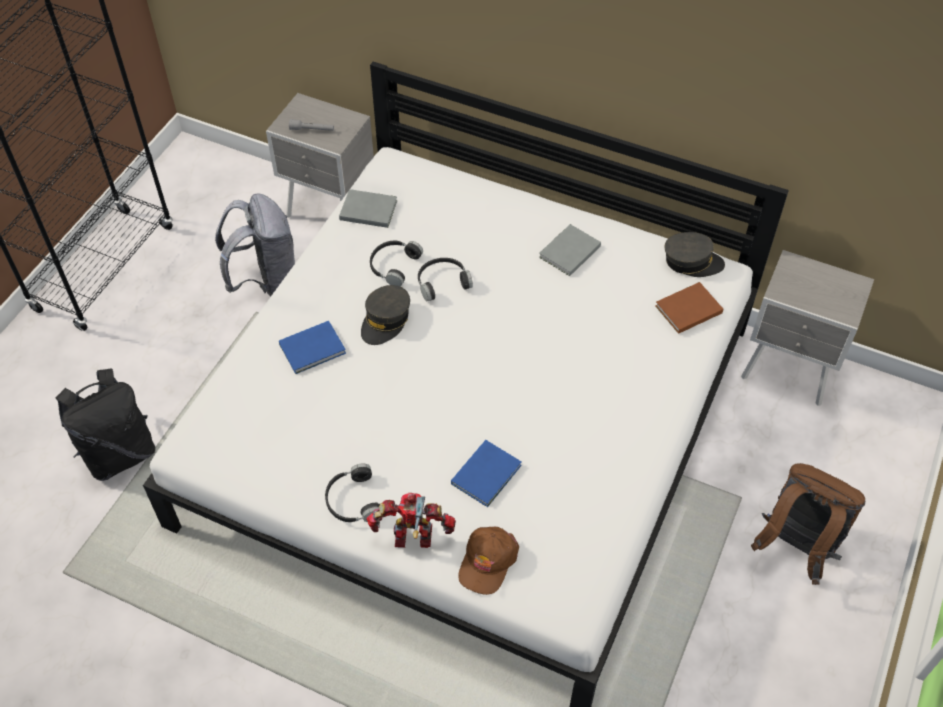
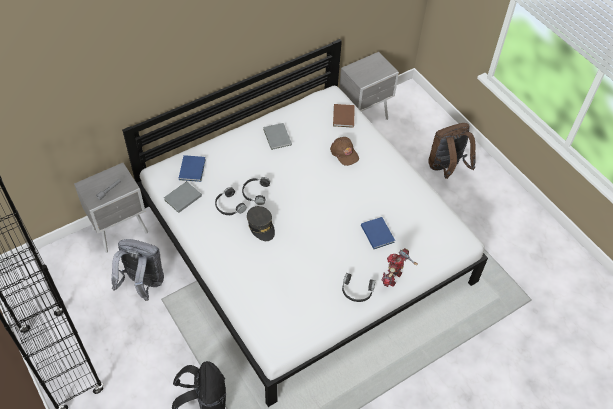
camera: 60 degrees left, 0 degrees up
blue book [279,321,346,374] -> blue book moved to [179,155,206,182]
brown cap [458,527,519,595] -> brown cap moved to [330,137,359,166]
grey cap [665,232,725,277] -> none

